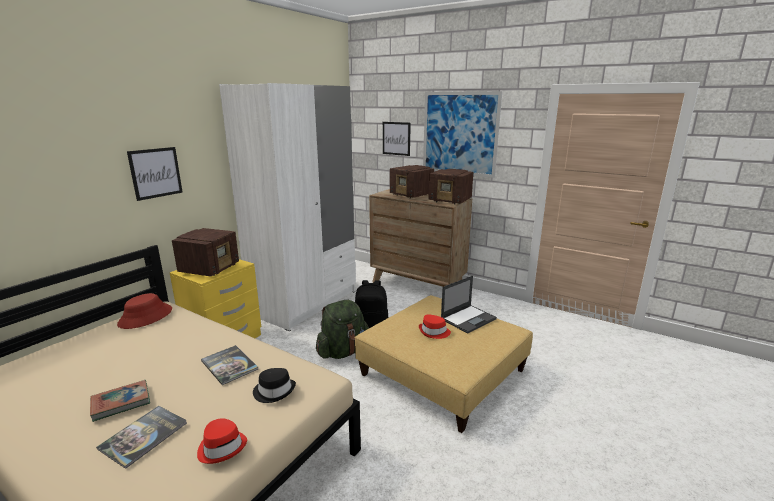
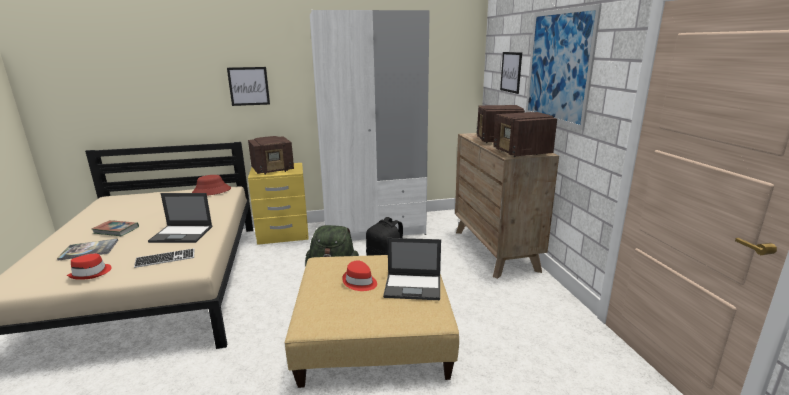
camera: 45 degrees right, 0 degrees up
book [201,345,258,385] -> laptop [148,193,212,243]
black hat [253,368,296,403] -> keyboard [134,248,194,268]

